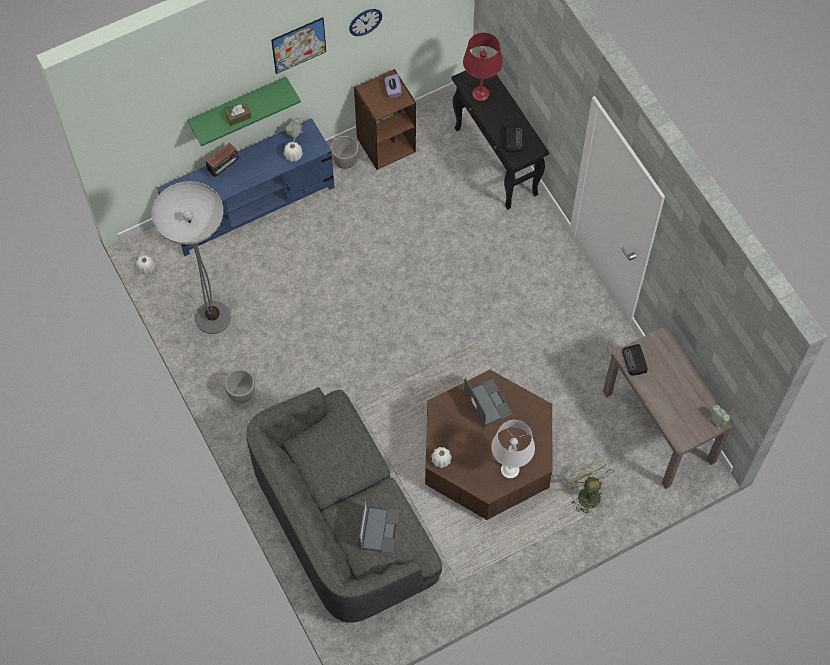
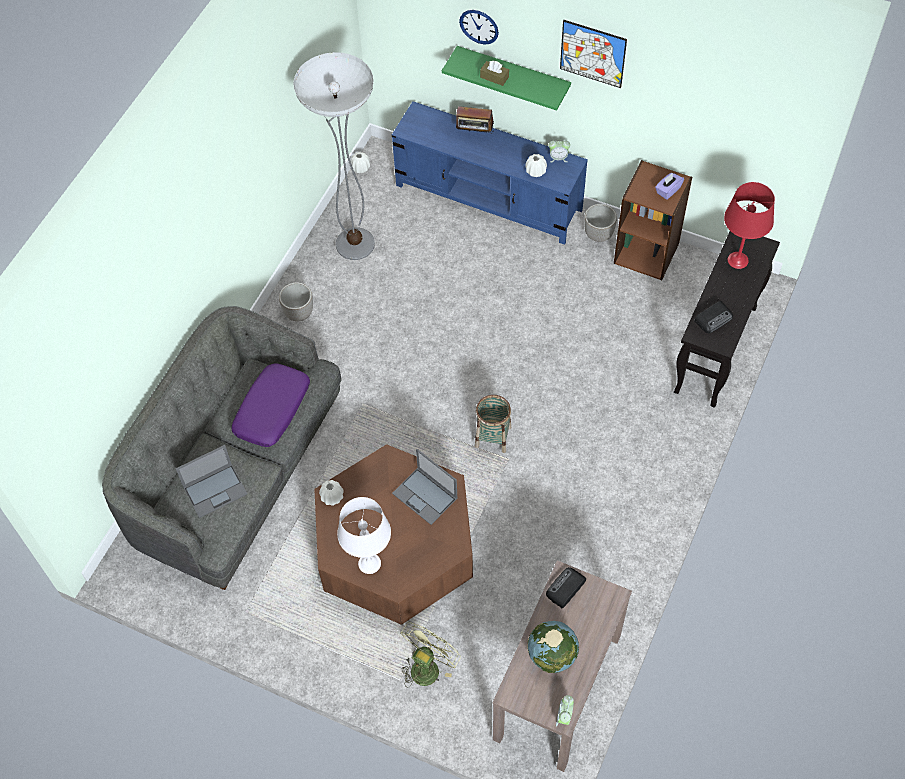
camera: 55 degrees right, 5 degrees down
wall clock [349,9,382,36] -> wall clock moved to [459,10,499,45]
laptop [464,378,513,427] -> laptop turned 105 degrees clockwise [392,449,457,525]
none -> purple pillow [232,363,310,447]
none -> basket [475,395,511,453]
none -> globe [528,621,579,673]

